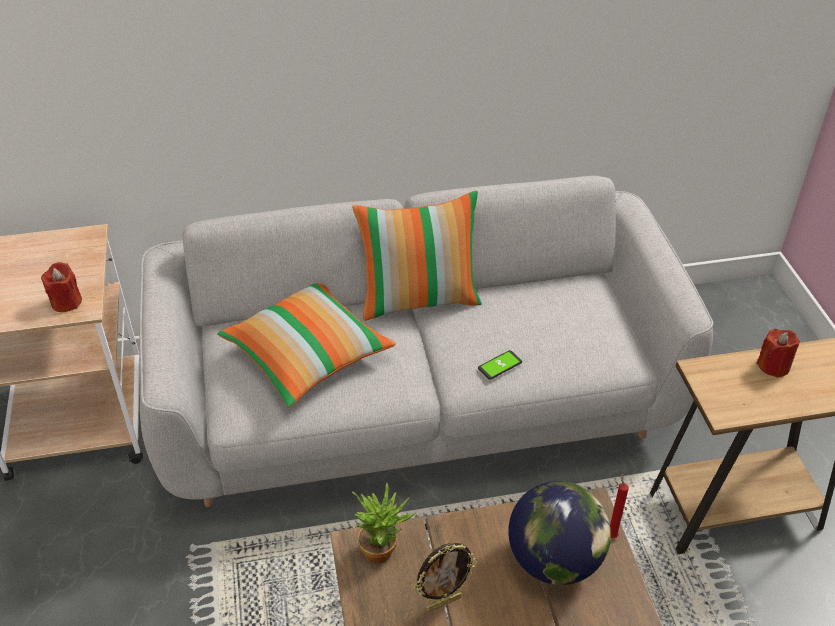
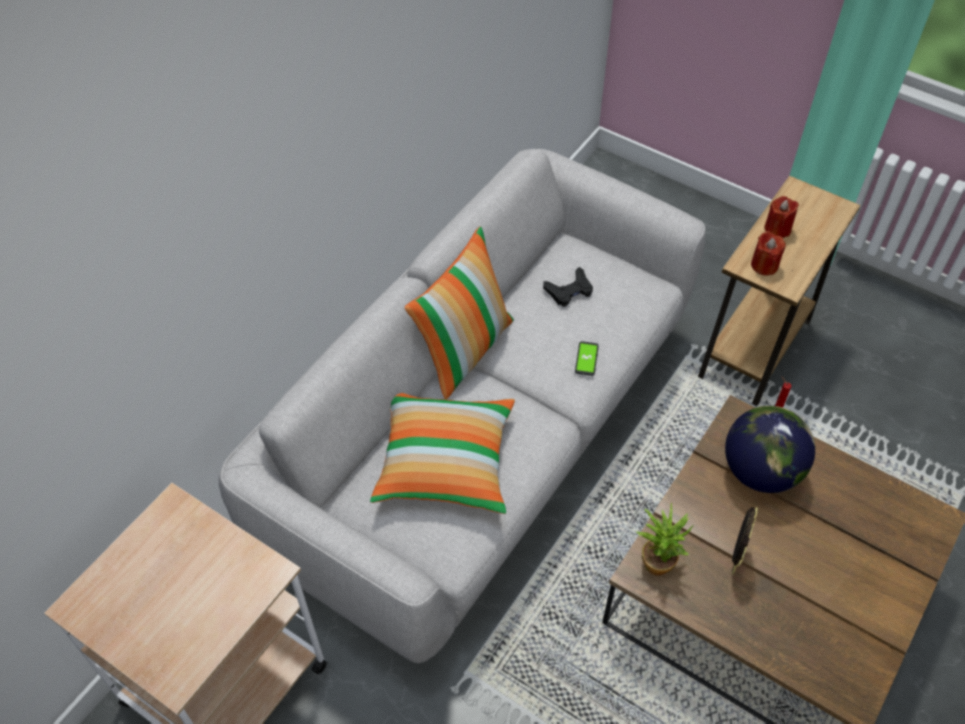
camera: 45 degrees left, 10 degrees up
red candle [41,262,82,312] -> red candle moved to [751,231,786,276]
none -> black game controller [543,267,593,307]

